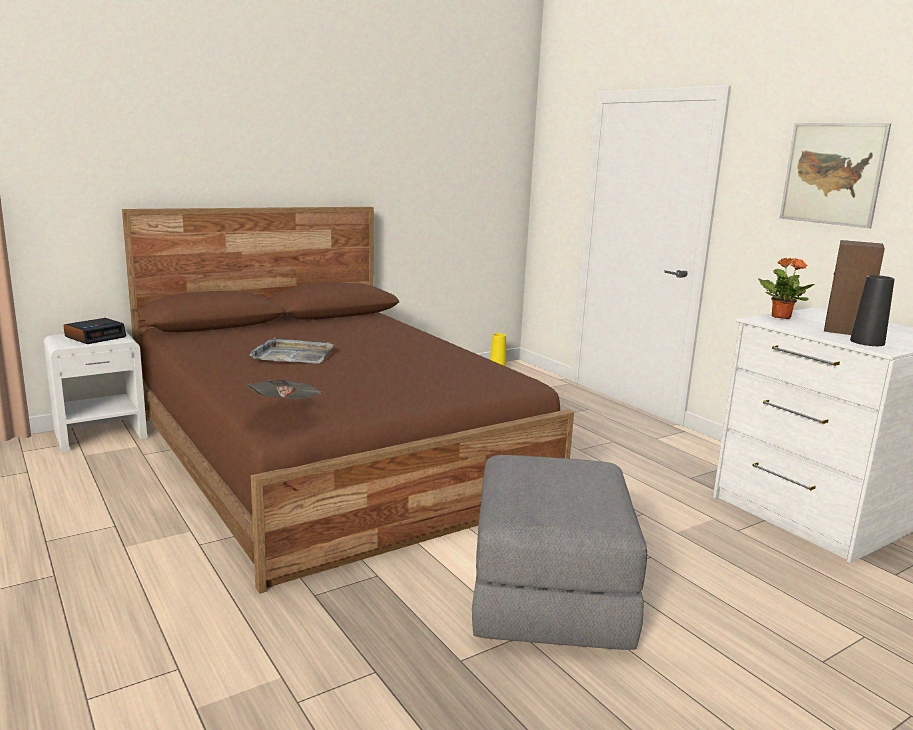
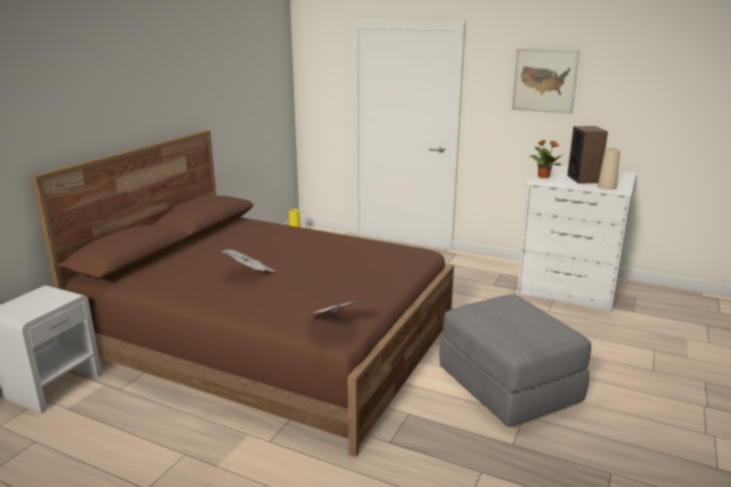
camera: 30 degrees left, 5 degrees up
alarm clock [63,318,126,344] -> none
grey tray [249,338,334,364] -> newspaper [222,250,274,272]
black vase [850,275,895,346] -> beige vase [597,148,620,190]

